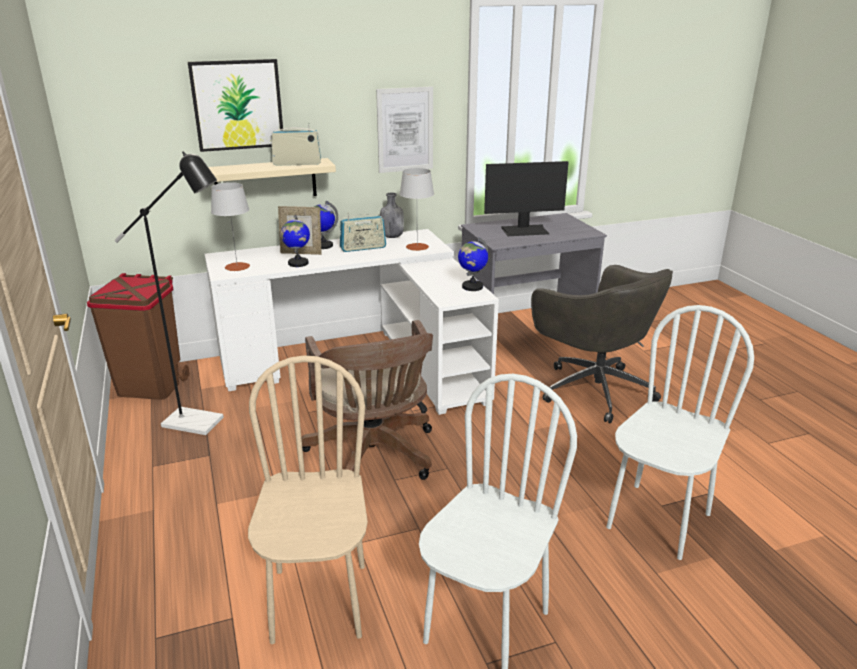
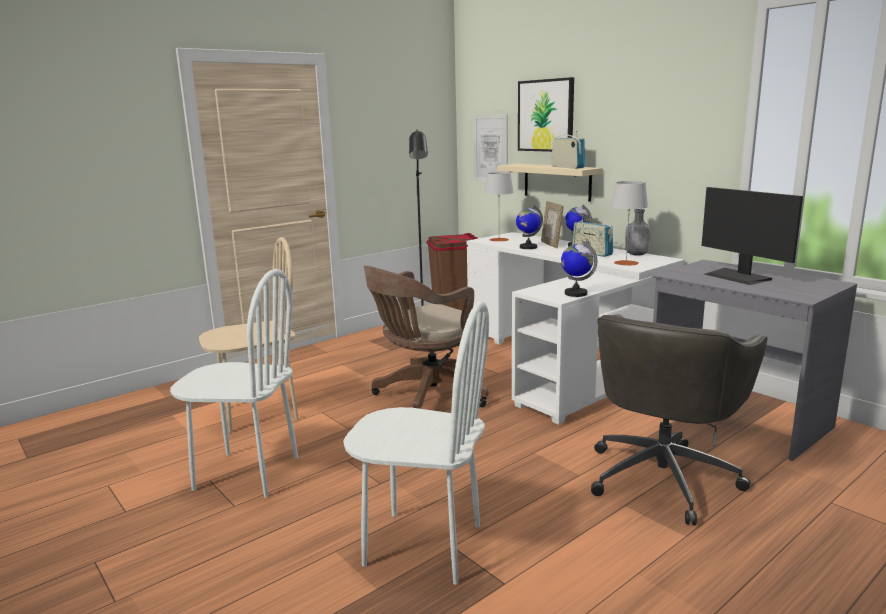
camera: 70 degrees right, 10 degrees down
picture [376,86,433,173] -> picture moved to [474,115,508,182]

